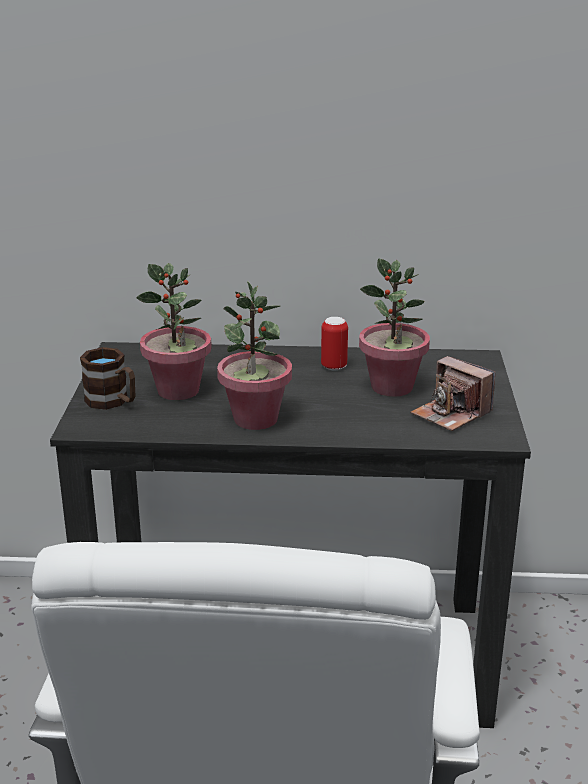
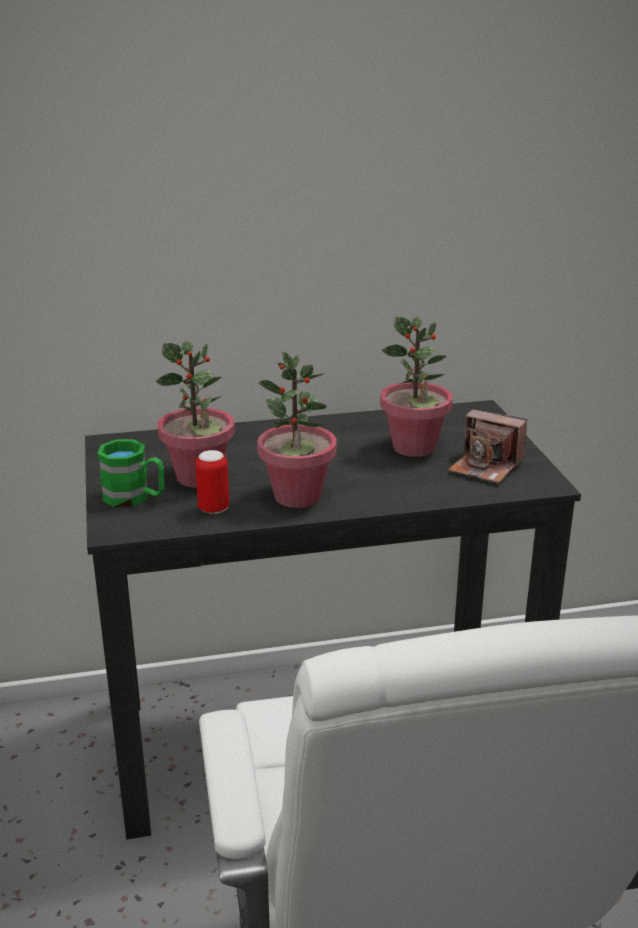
camera: 15 degrees left, 0 degrees up
brown mug [80,347,135,410] -> green mug [97,439,164,507]
can [321,317,348,370] -> can moved to [195,450,229,514]

